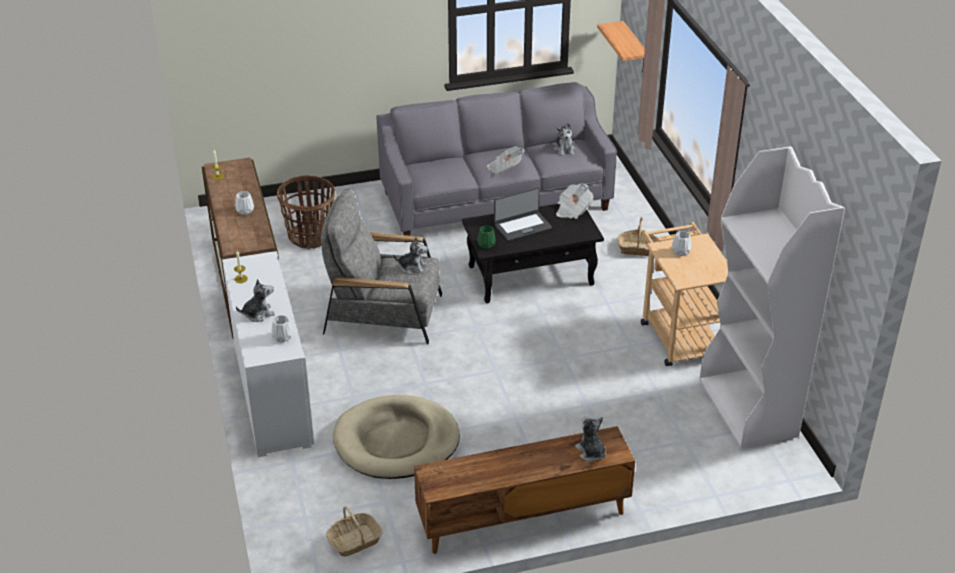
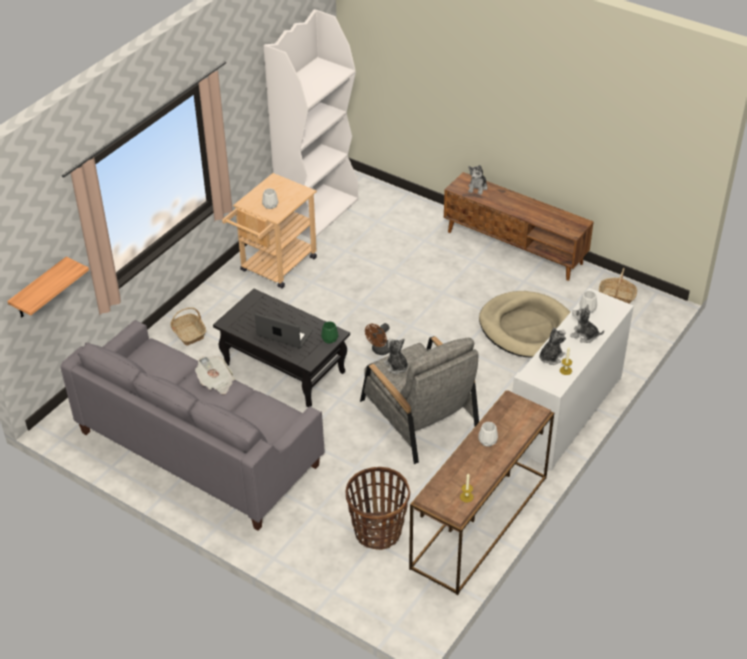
camera: 130 degrees left, 5 degrees up
plush toy [554,123,575,156] -> plush toy moved to [539,327,566,365]
newspaper [556,183,593,219] -> none
none -> brown fan [365,323,390,355]

